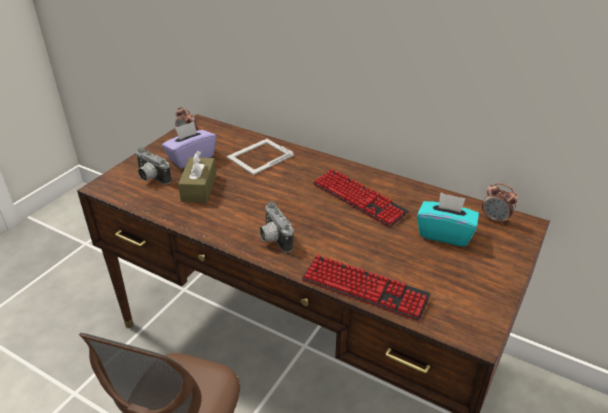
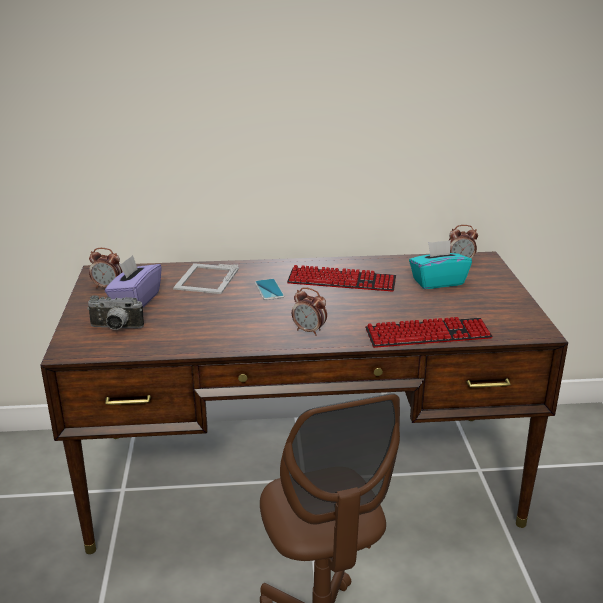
camera: 35 degrees left, 10 degrees down
brown tissue box [178,151,216,203] -> none
camera [259,202,294,253] -> alarm clock [292,287,327,336]
none -> phone [255,279,285,300]

